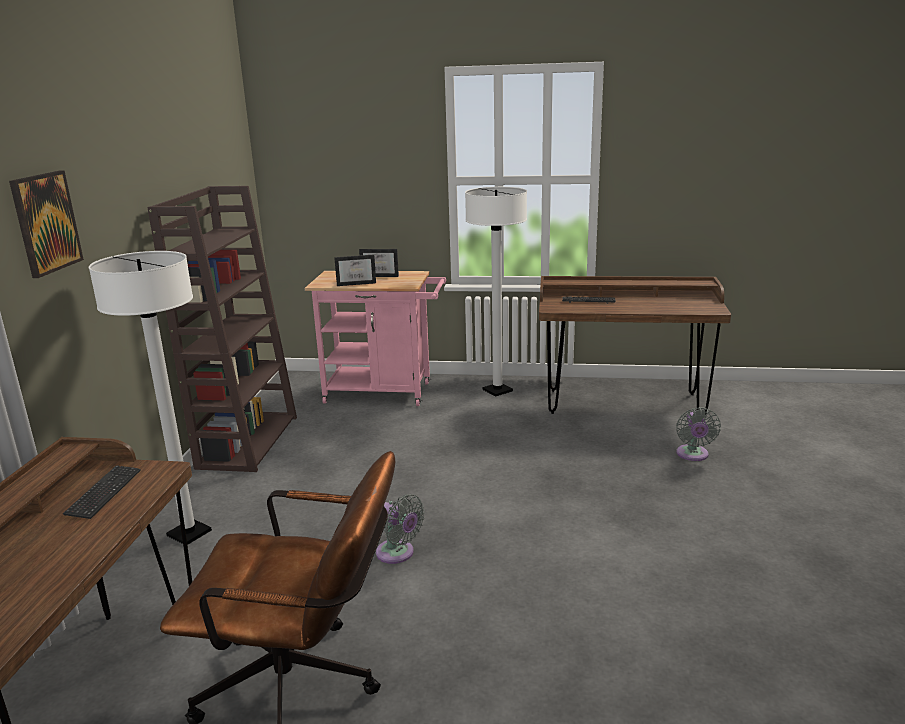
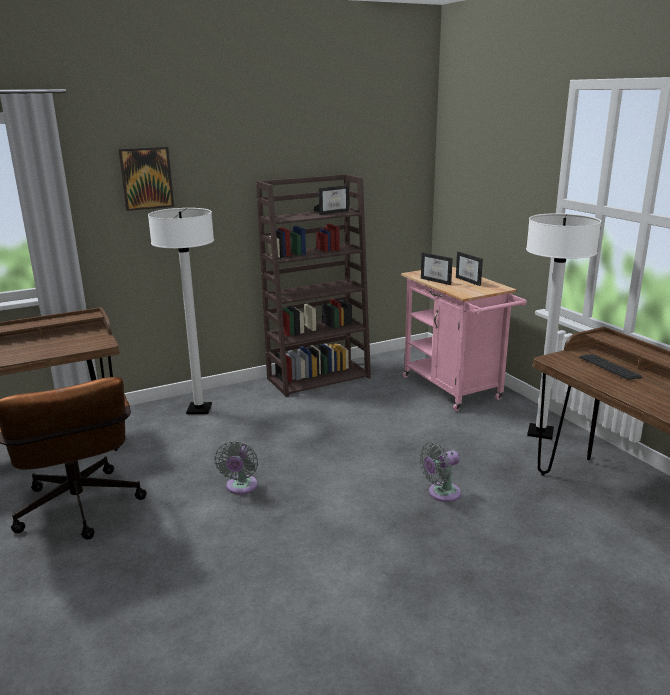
camera: 55 degrees right, 0 degrees up
keyboard [63,465,141,519] -> none
grey fan [676,407,721,461] -> grey fan moved to [419,442,461,502]
none -> picture frame [314,185,349,215]

